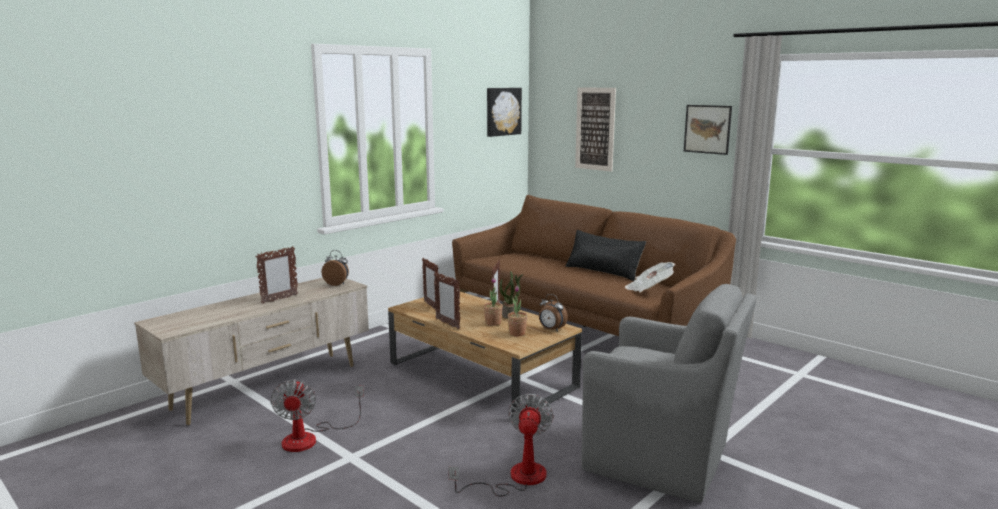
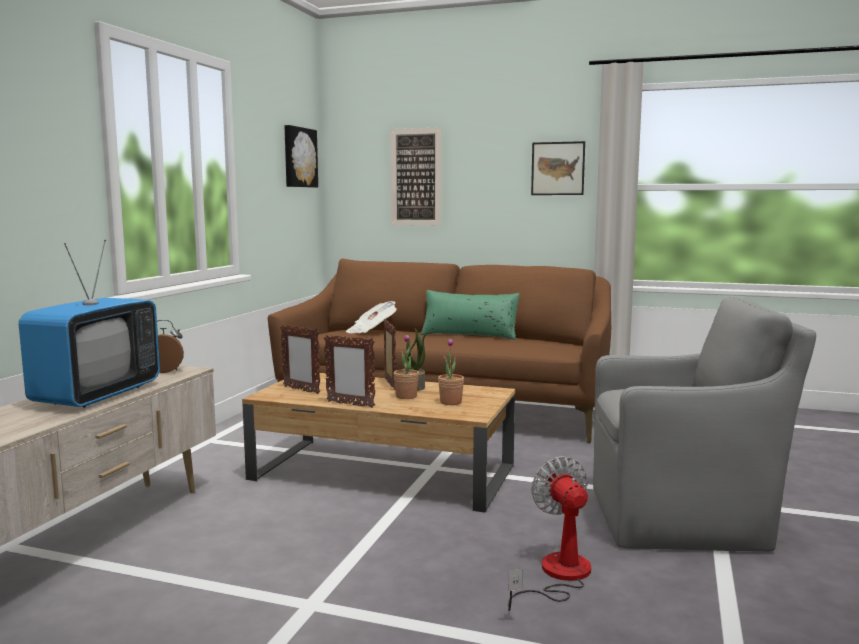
camera: 25 degrees left, 5 degrees down
picture frame [256,246,298,304] -> television [19,240,160,408]
fan [270,379,364,452] -> none
alarm clock [539,294,568,332] -> none
black pillow [565,230,646,281] -> green pillow [420,290,520,340]
newspaper [625,262,675,292] -> newspaper moved to [346,301,396,333]

